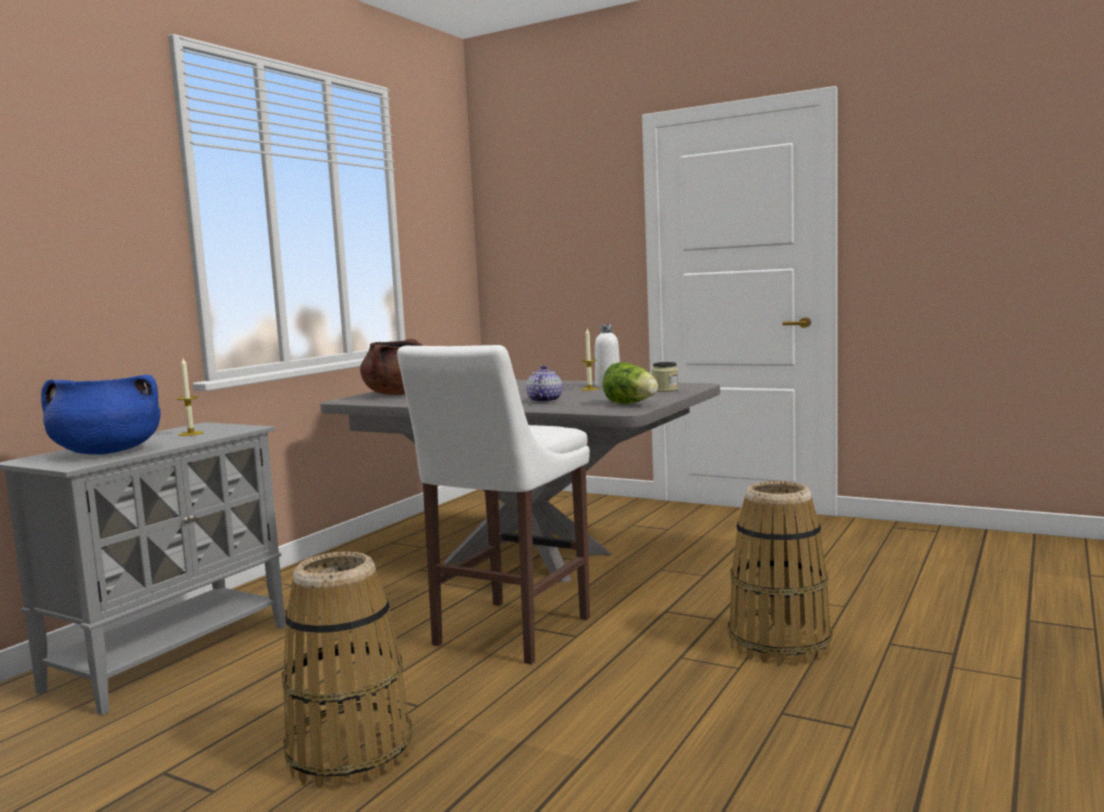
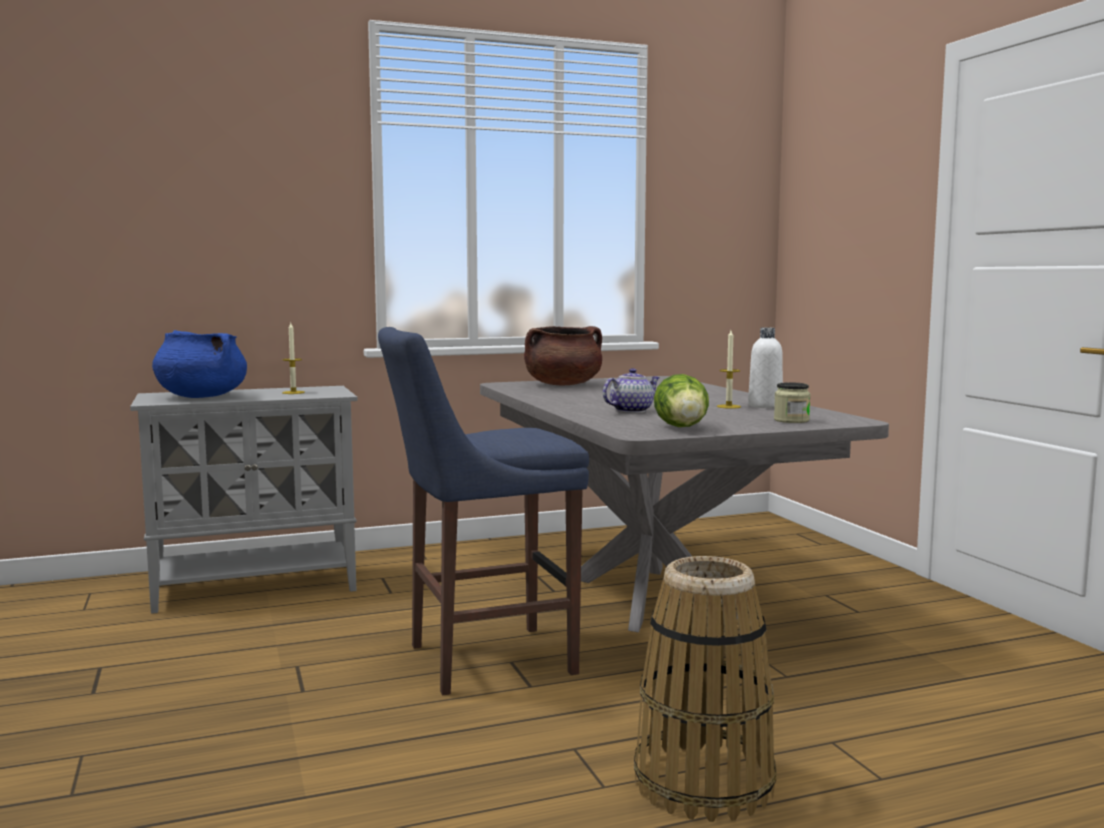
camera: 40 degrees right, 0 degrees up
basket [282,552,412,789] -> none
white stool [397,345,590,664] -> blue stool [378,327,589,695]

